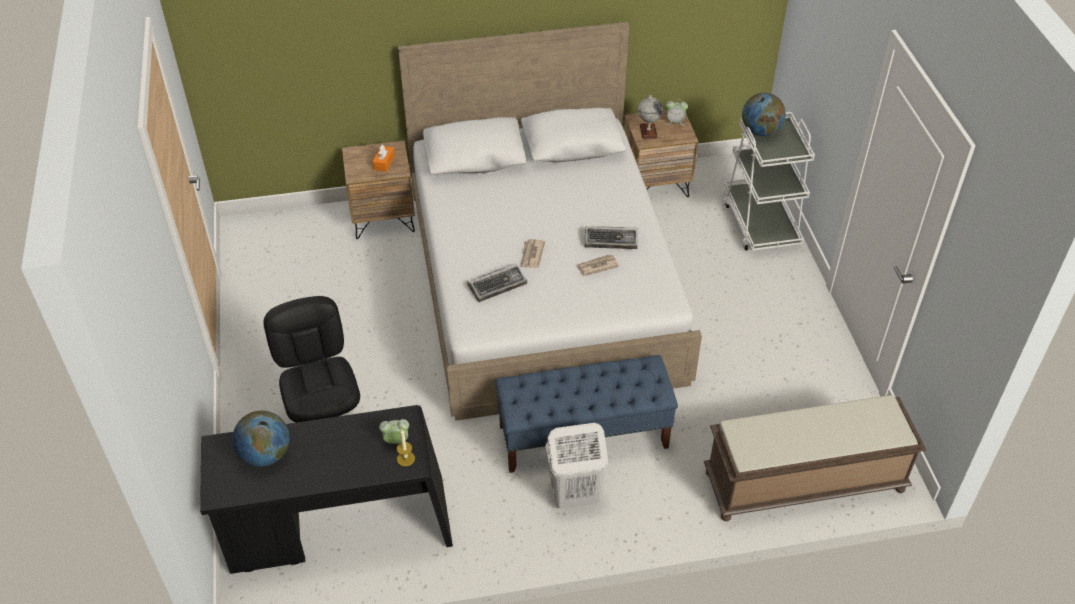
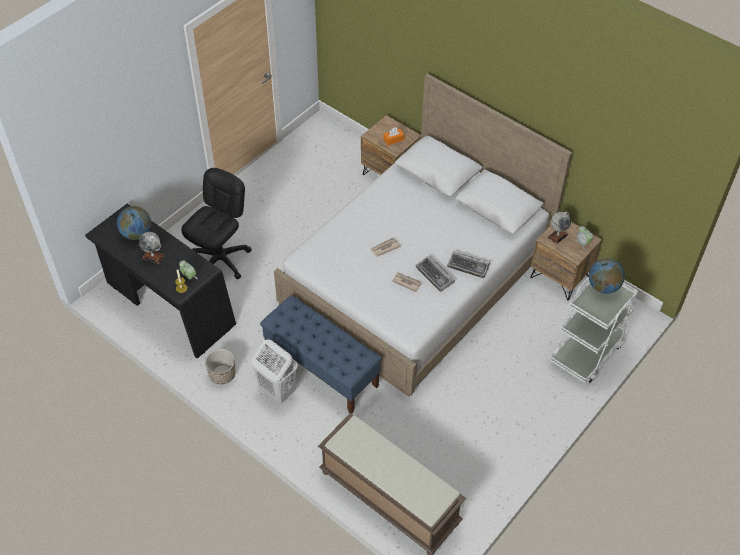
camera: 50 degrees right, 5 degrees up
keyboard [467,264,527,302] -> keyboard moved to [447,251,490,278]
none -> globe [139,232,164,264]
none -> planter [205,349,236,384]

